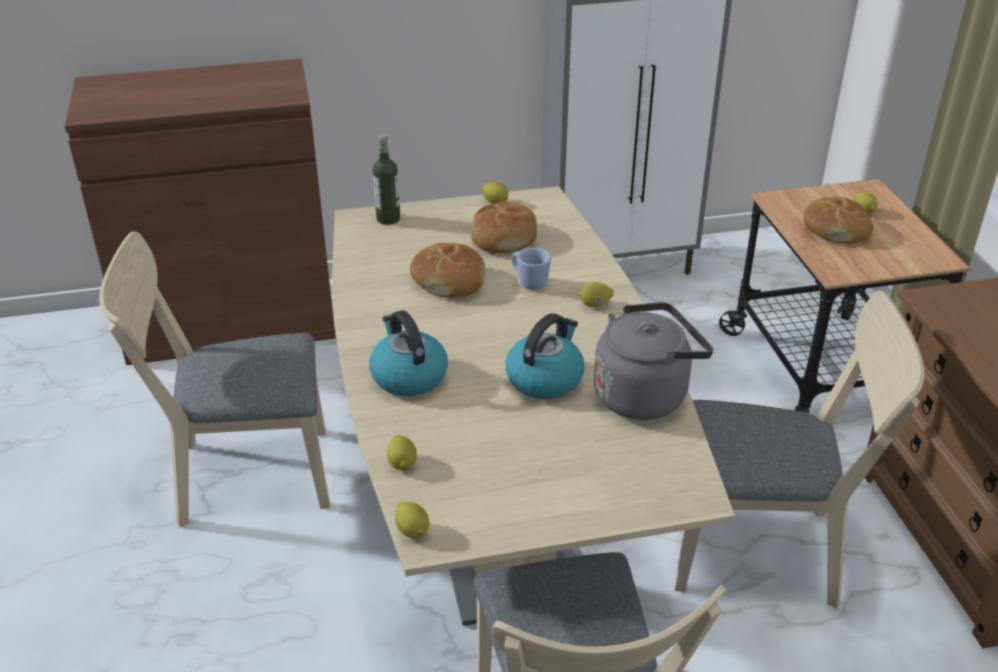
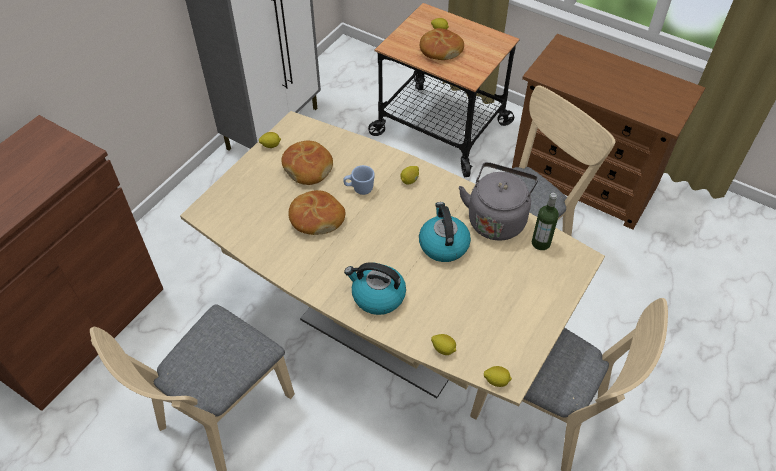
camera: 45 degrees left, 15 degrees up
bottle [373,134,400,225] -> bottle moved to [532,193,559,250]

